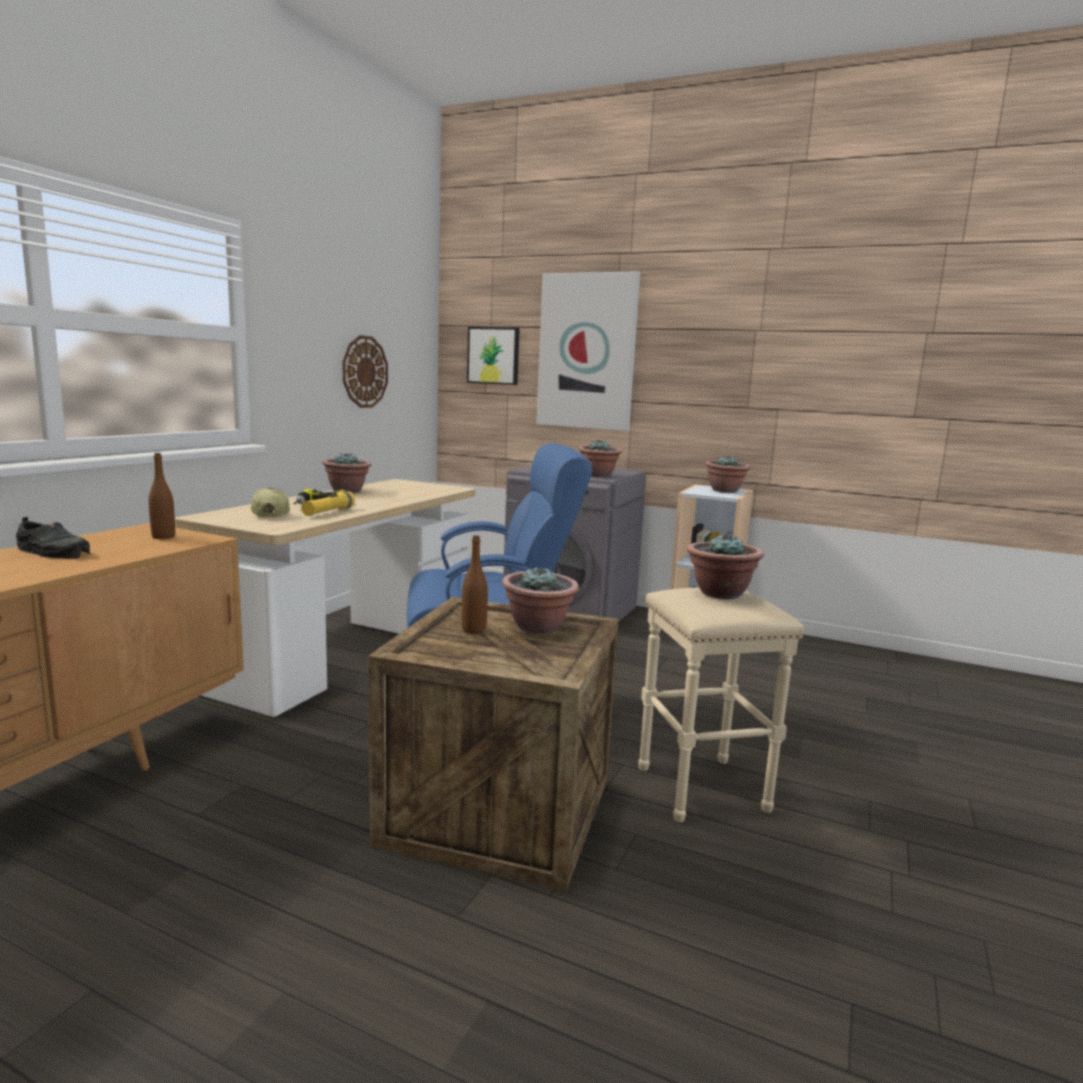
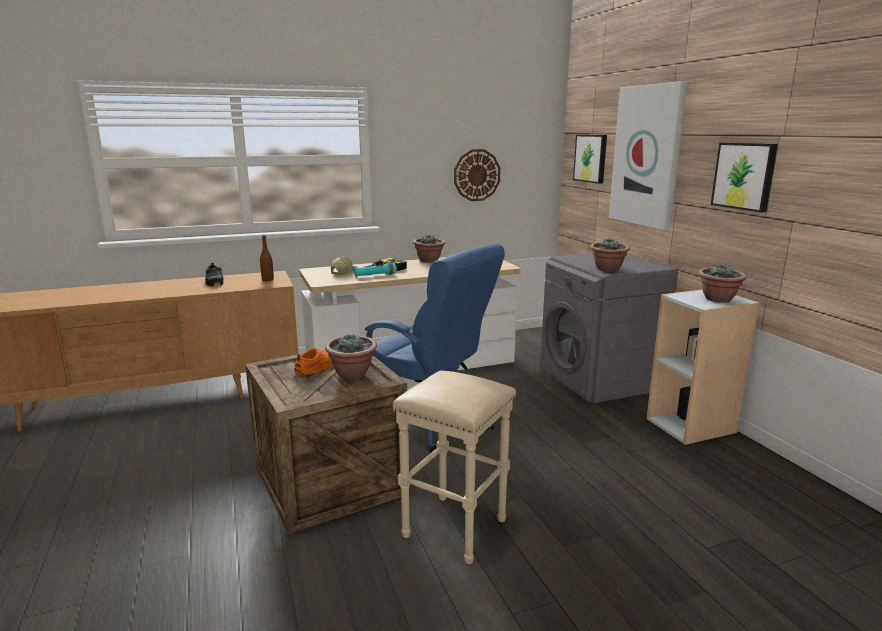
camera: 45 degrees right, 5 degrees up
yellow flashlight [301,491,355,516] -> turquoise flashlight [354,263,396,277]
brown bottle [462,535,488,634] -> orange shoe [294,348,333,375]
potted plant [687,533,764,599] -> none
none -> picture [711,143,778,212]

